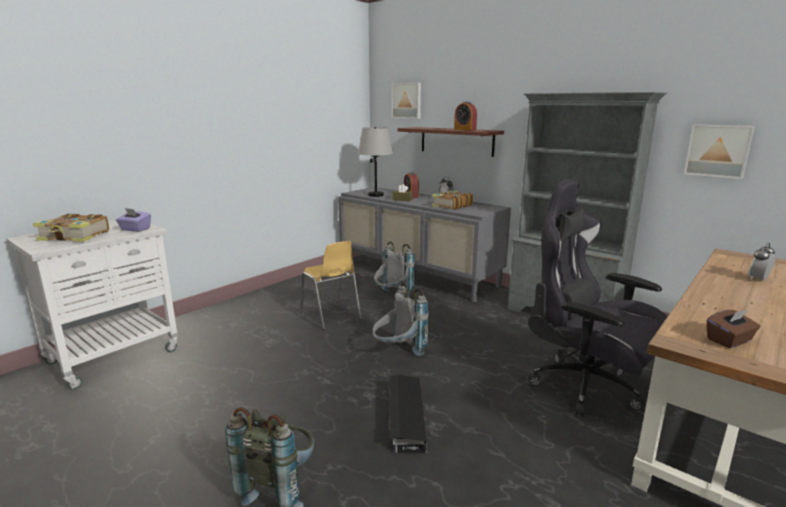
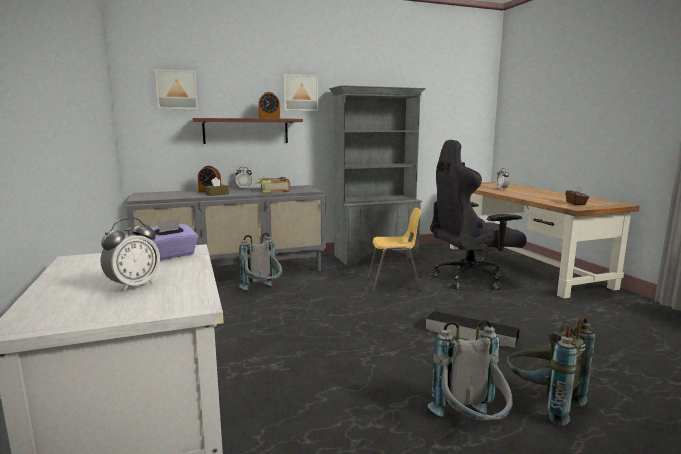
camera: 60 degrees left, 5 degrees down
book [33,214,109,242] -> alarm clock [100,218,160,292]
yellow chair [301,241,362,330] -> yellow chair moved to [367,208,422,292]
grey table lamp [358,127,393,197] -> none
grey backpack [372,282,429,356] -> grey backpack moved to [428,319,513,420]
picture [684,124,754,179] -> picture moved to [283,74,318,111]

